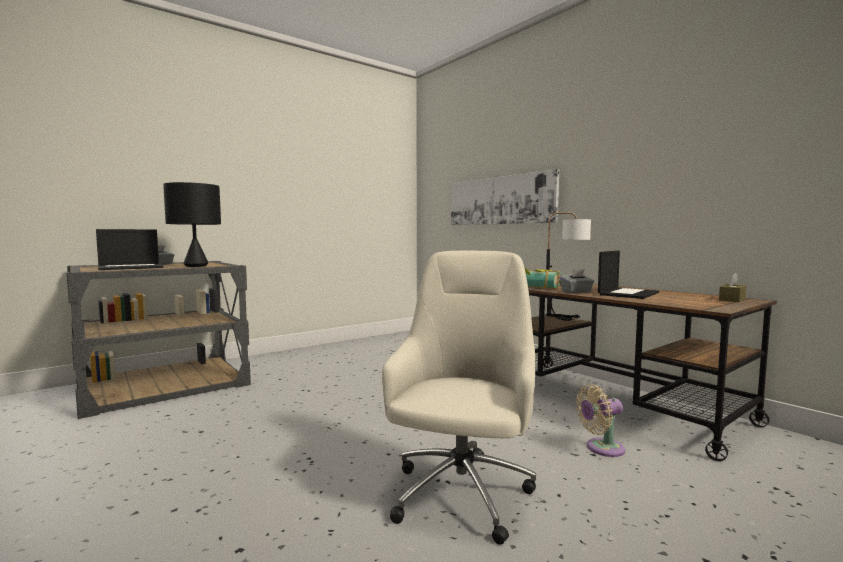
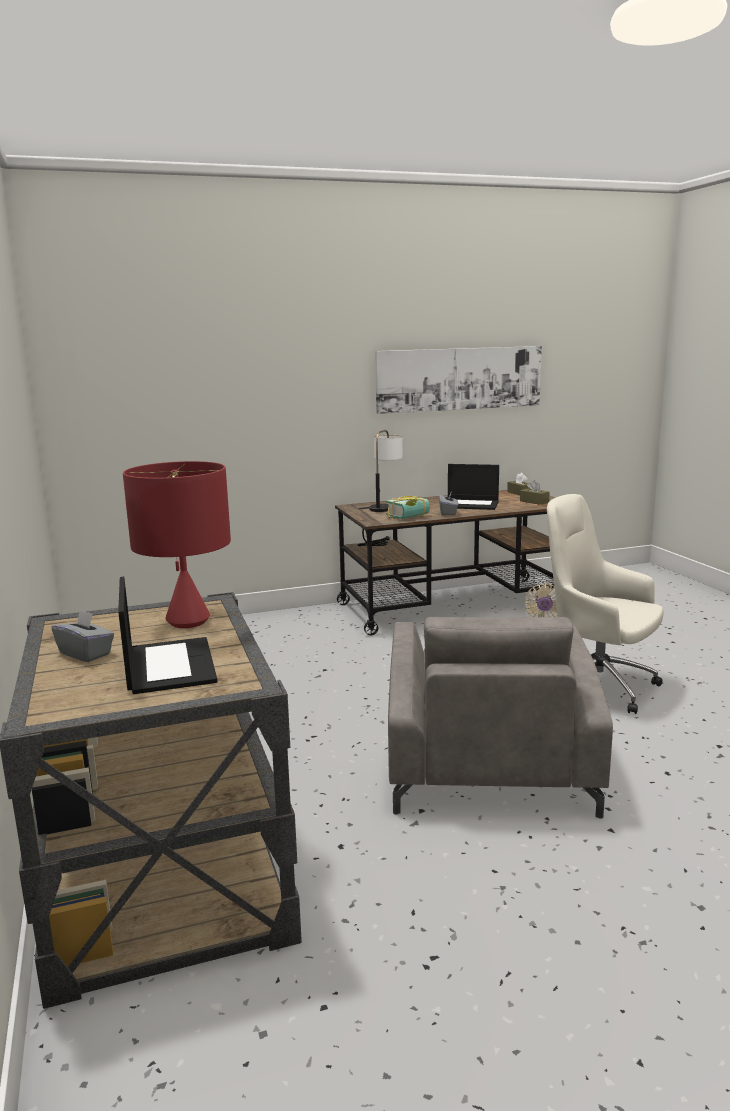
camera: 70 degrees left, 10 degrees up
black table lamp [163,182,221,267] -> red table lamp [123,461,231,628]
picture [451,169,559,225] -> picture moved to [375,346,542,414]
laptop [598,250,659,299] -> laptop turned 135 degrees clockwise [448,464,499,510]
none -> grey armchair [388,617,613,819]
none -> brown tissue box [520,480,550,505]

